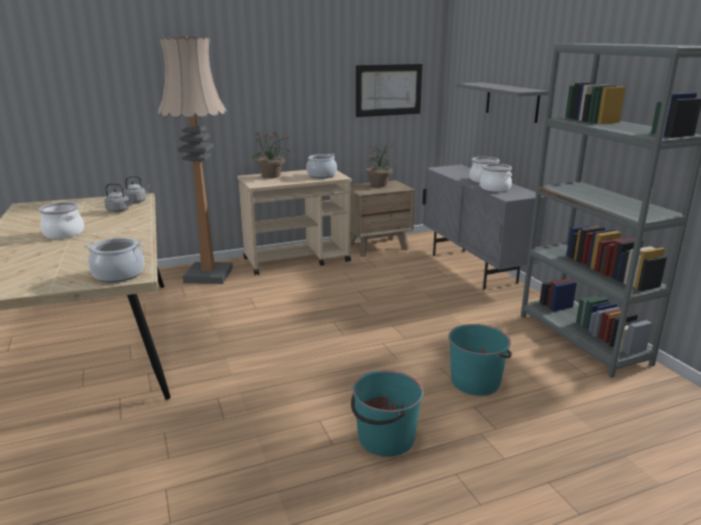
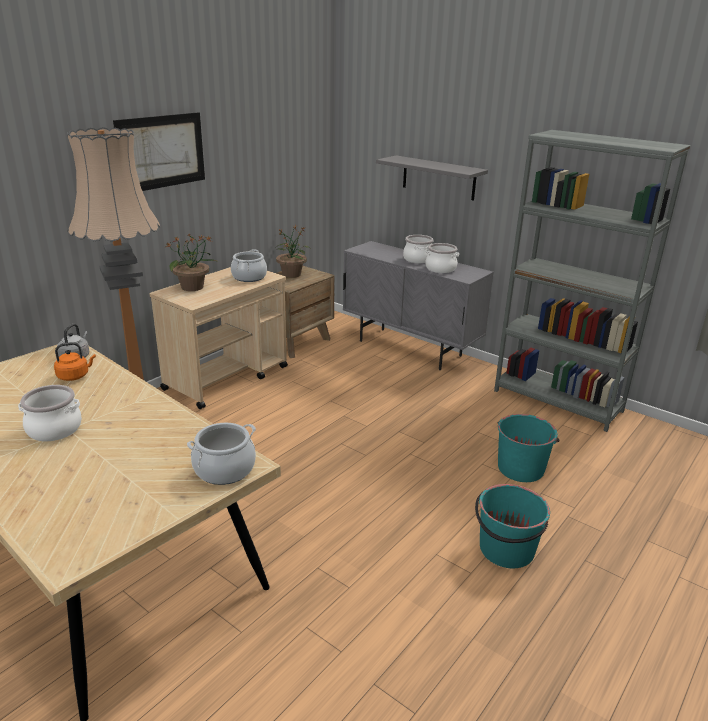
camera: 30 degrees left, 5 degrees up
grey kettle [104,183,134,212] -> orange kettle [54,342,96,381]
picture [356,64,422,117] -> picture moved to [113,112,205,191]

